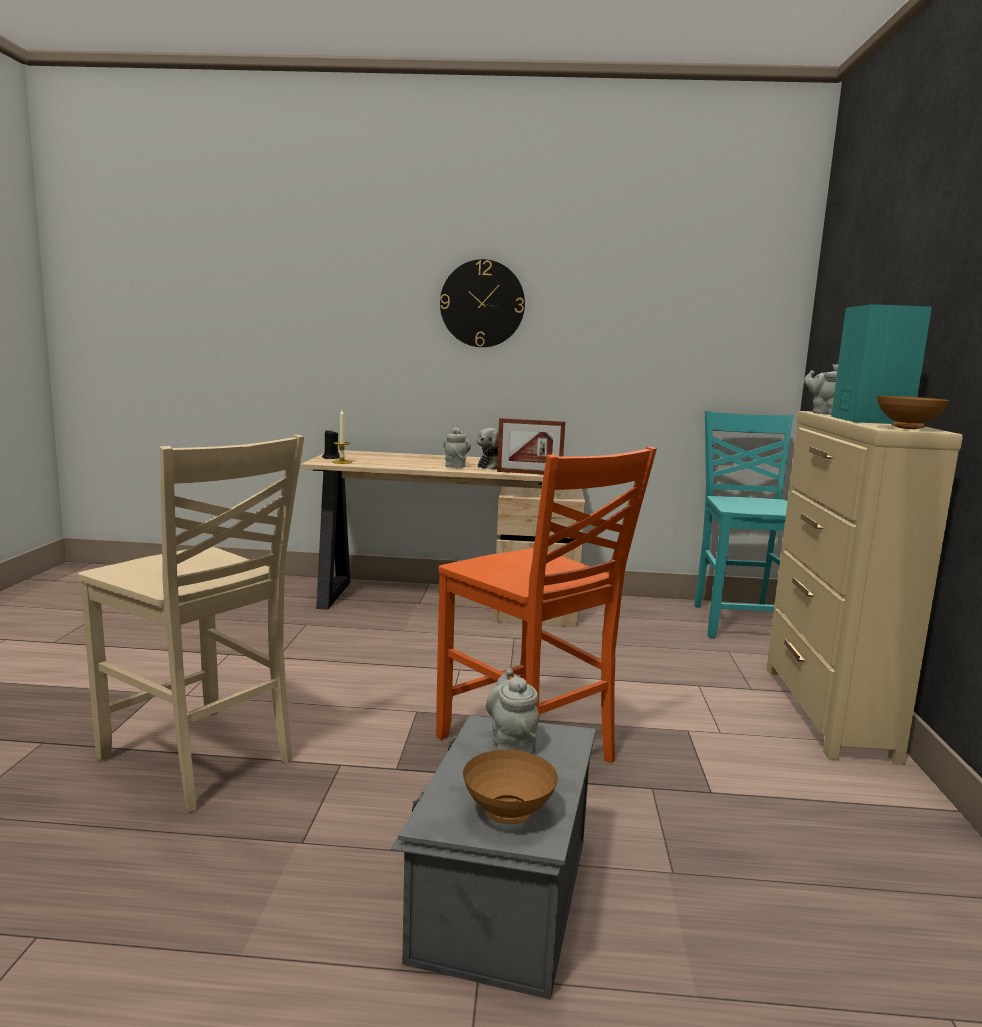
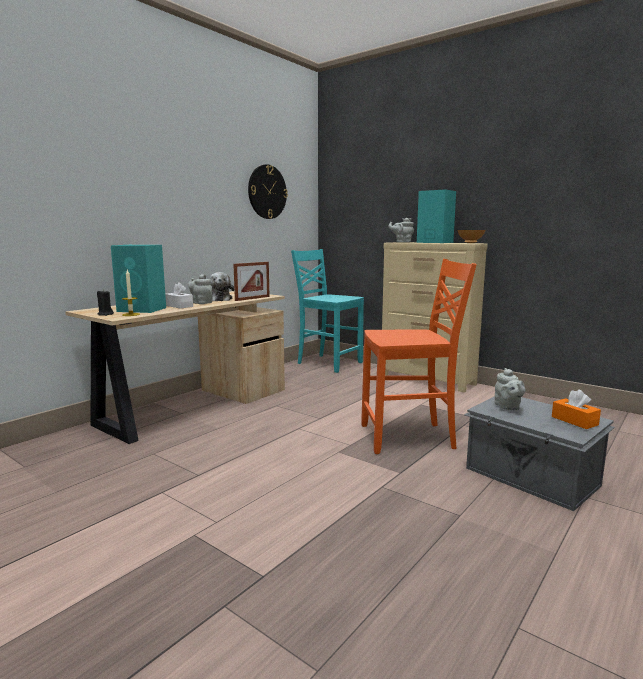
camera: 55 degrees left, 0 degrees up
beige chair [78,435,304,812] -> none
wall clock [440,259,525,347] -> wall clock moved to [248,164,288,219]
brown bowl [463,750,558,825] -> orange tissue box [552,390,601,429]
grey teapot [486,668,539,754] -> grey teapot turned 120 degrees counterclockwise [494,368,526,410]
none -> turquoise speaker [111,245,166,313]
none -> white tissue box [165,282,193,309]

